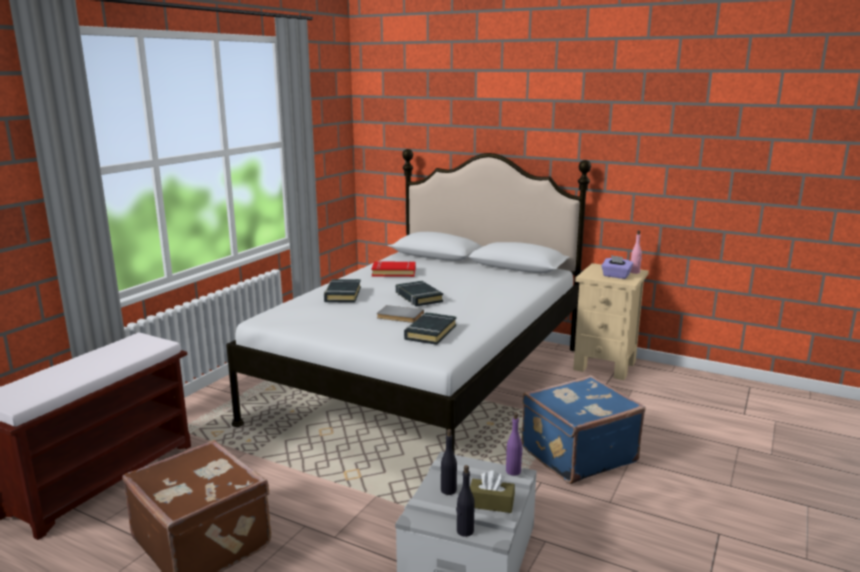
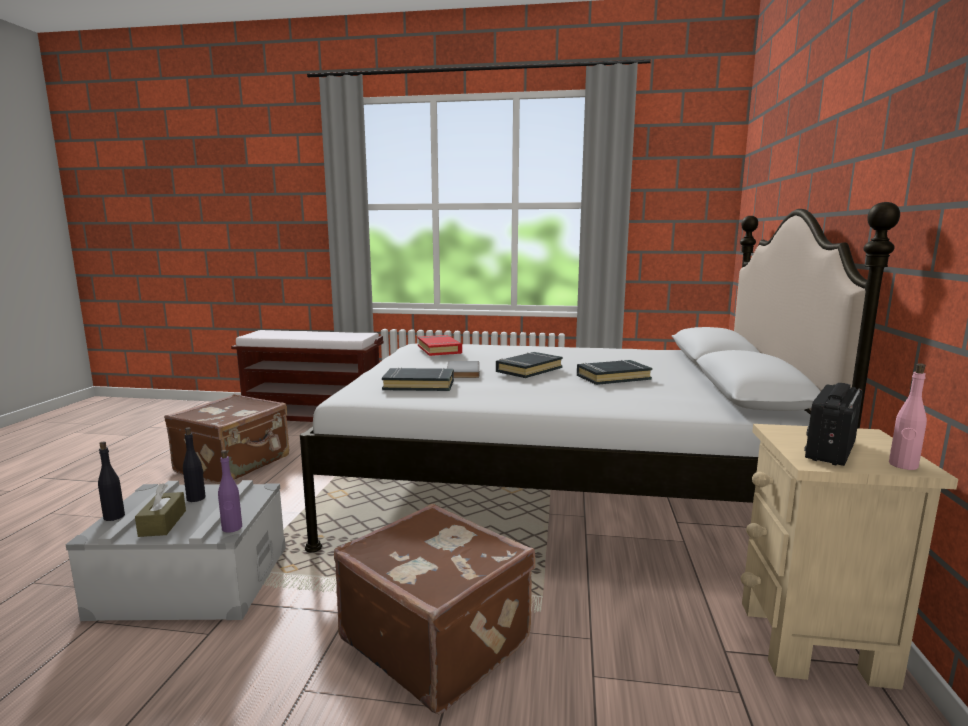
camera: 70 degrees right, 5 degrees down
black book [324,279,361,302] -> black book moved to [577,360,652,385]
red book [372,261,415,277] -> red book moved to [418,335,462,356]
blue suitcase [522,375,646,484] -> brown suitcase [334,504,535,715]
purple tissue box [601,255,633,279] -> radio [804,383,863,466]

